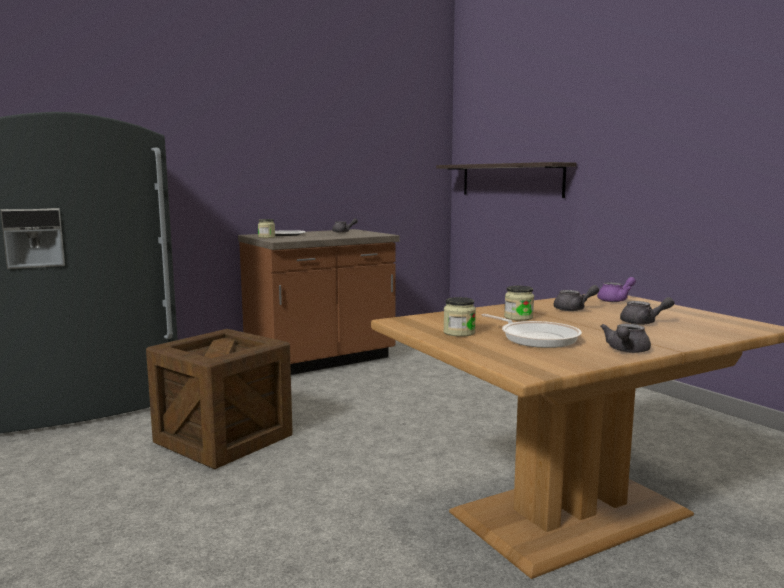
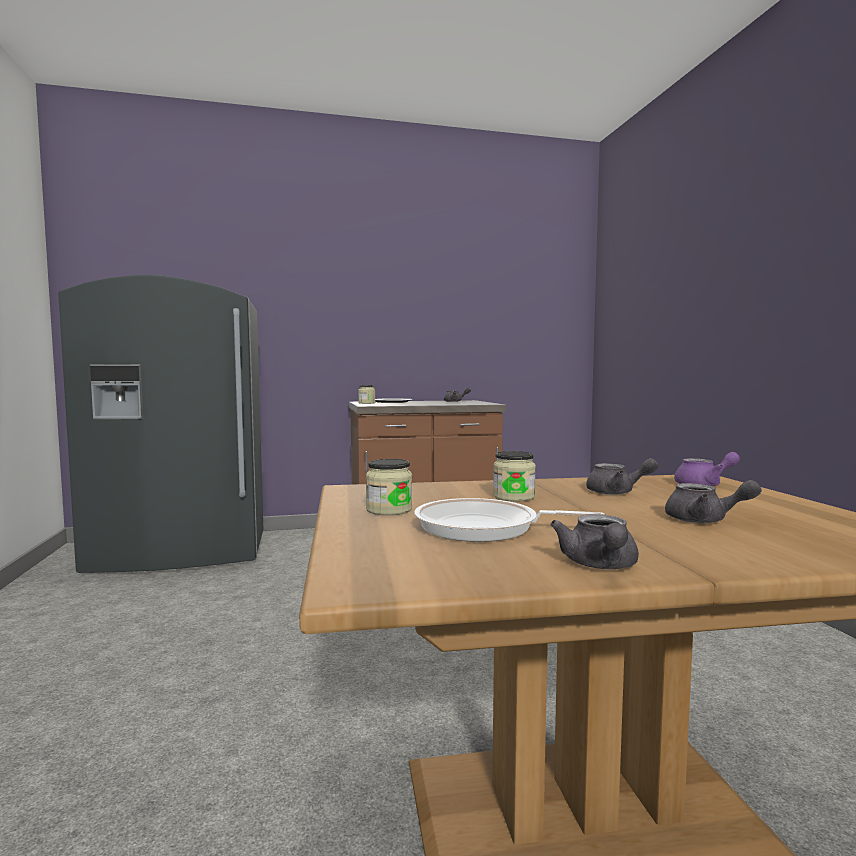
camera: 20 degrees right, 5 degrees down
crate [146,329,293,469] -> none
shelf [436,162,577,198] -> none
frying pan [481,314,582,348] -> frying pan turned 120 degrees clockwise [414,498,605,542]
grey teapot [600,324,651,353] -> grey teapot turned 45 degrees counterclockwise [550,514,639,569]

